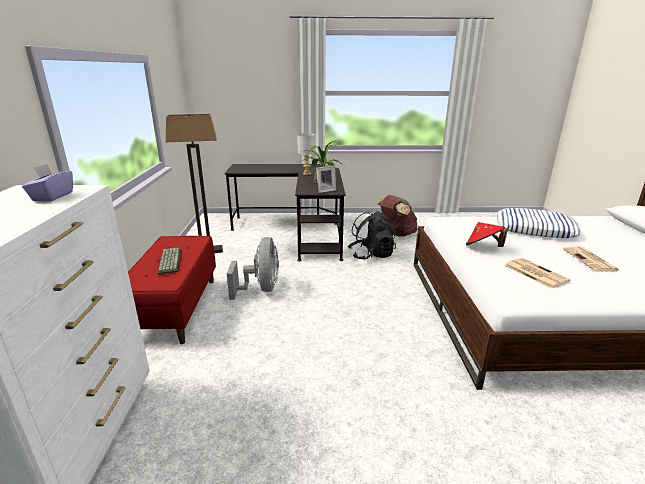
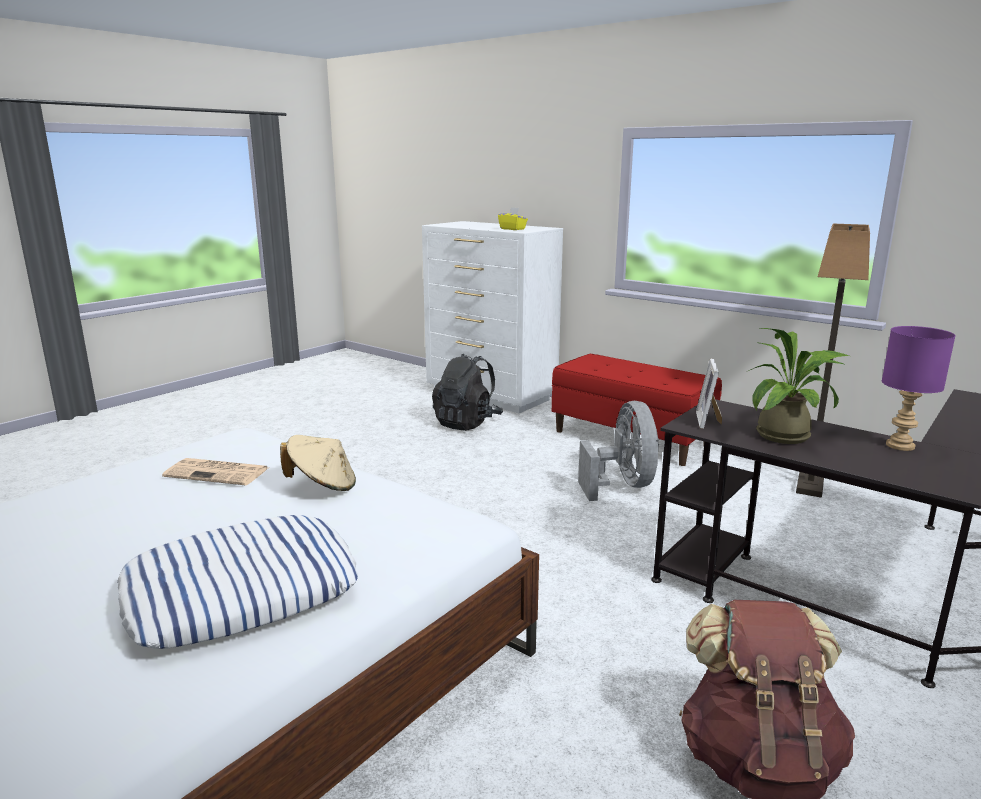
camera: 130 degrees right, 5 degrees down
purple tissue box [22,164,73,202] -> yellow tissue box [498,207,528,230]
keyboard [158,247,181,274] -> none
grey fan [227,237,279,300] -> grey fan turned 135 degrees counterclockwise [578,401,659,501]
grey table lamp [297,133,316,175] -> purple table lamp [882,326,956,451]
black backpack [348,211,396,259] -> black backpack moved to [432,354,503,431]
red hat [466,222,507,247] -> beige hat [280,435,356,491]
newspaper [563,246,620,272] -> none

